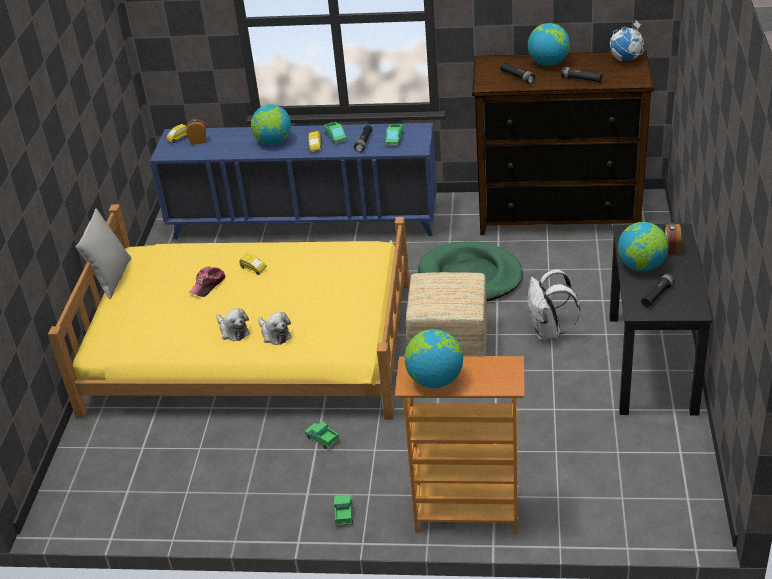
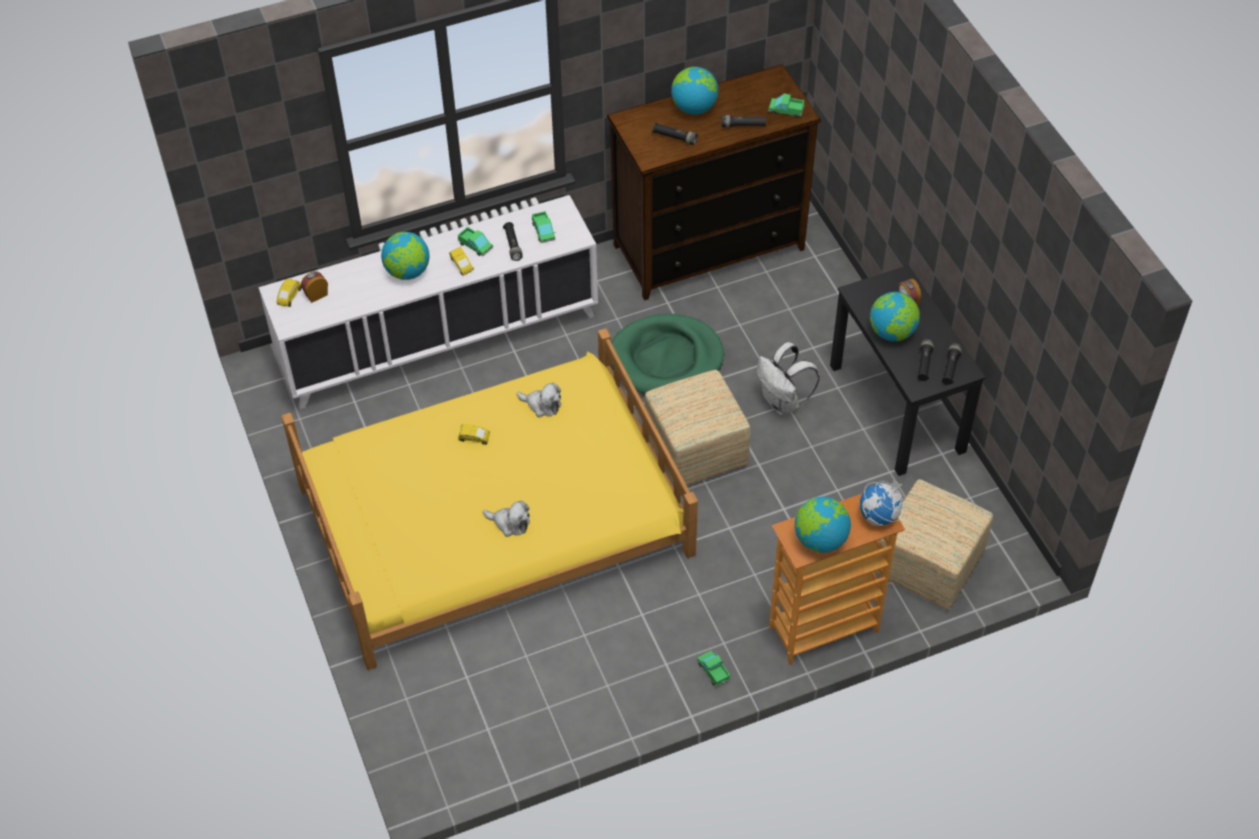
camera: 30 degrees left, 15 degrees up
grey pillow [76,209,131,299] -> none
blue cabinet [150,123,437,239] -> white cabinet [259,195,598,409]
cap [189,266,226,297] -> none
plush toy [258,312,291,345] -> plush toy moved to [517,383,561,418]
toy truck [304,421,340,449] -> toy truck moved to [768,94,804,118]
globe [610,20,644,61] -> globe moved to [860,480,904,526]
none -> ottoman [875,479,993,610]
none -> black flashlight [942,343,962,385]

